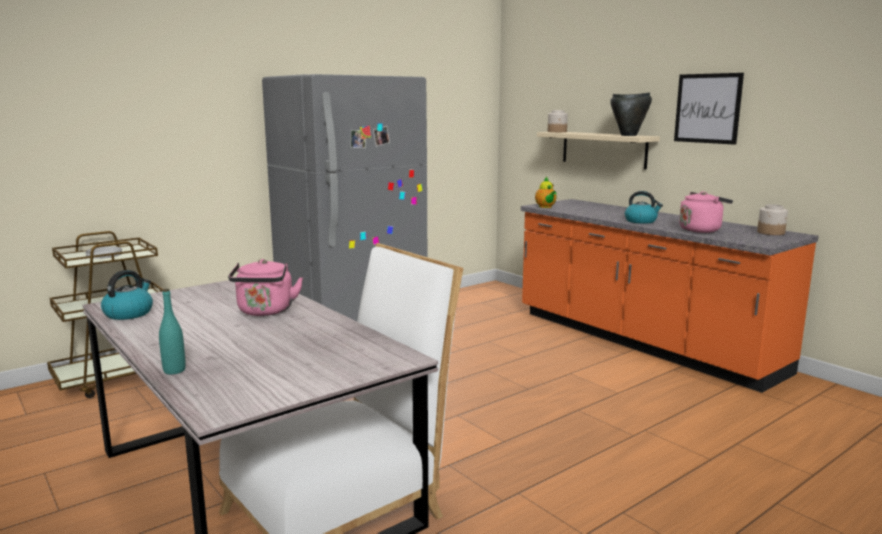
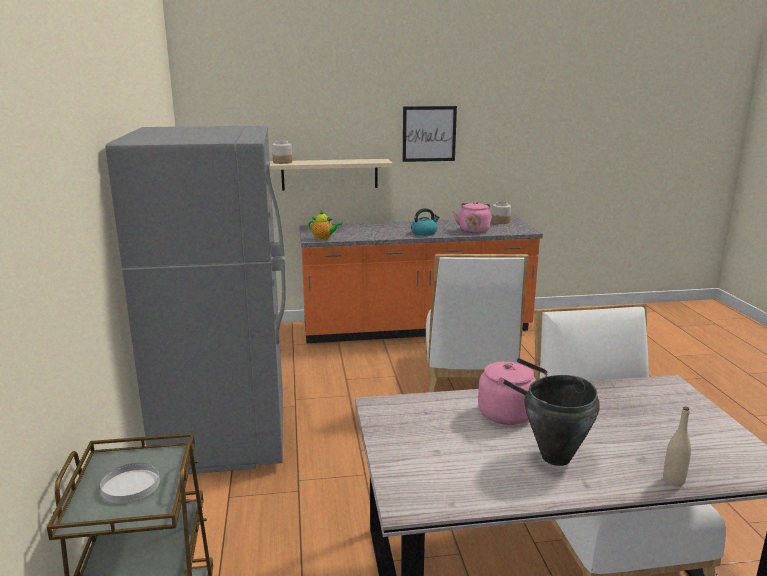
camera: 60 degrees left, 5 degrees up
kettle [101,270,153,320] -> none
turquoise bottle [159,289,186,375] -> beige bottle [663,407,691,487]
black cooking pot [610,92,652,136] -> black cooking pot moved to [524,375,600,466]
none -> white chair [425,254,529,392]

